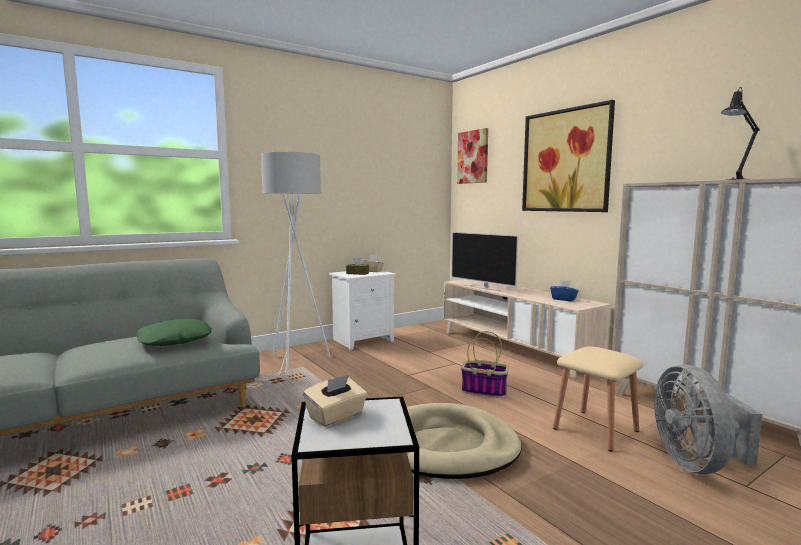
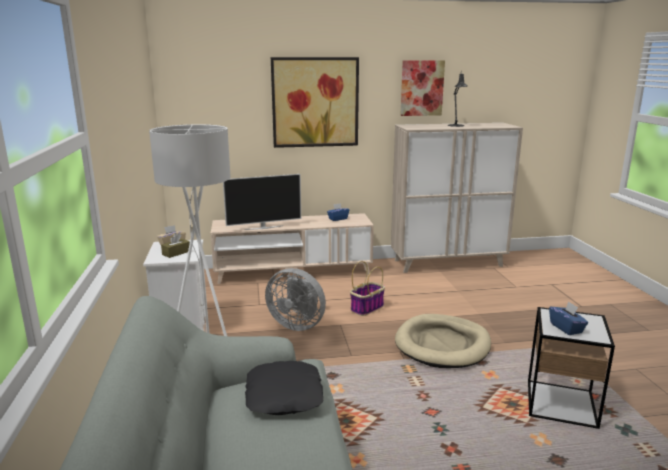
camera: 65 degrees left, 10 degrees up
green pillow [136,319,212,346] -> black pillow [245,361,323,415]
beige tissue box [303,374,367,427] -> blue tissue box [549,302,588,335]
picture [457,128,488,184] -> picture moved to [400,60,445,116]
beige stool [553,346,644,452] -> none
grey fan [654,364,763,474] -> grey fan moved to [265,268,326,331]

